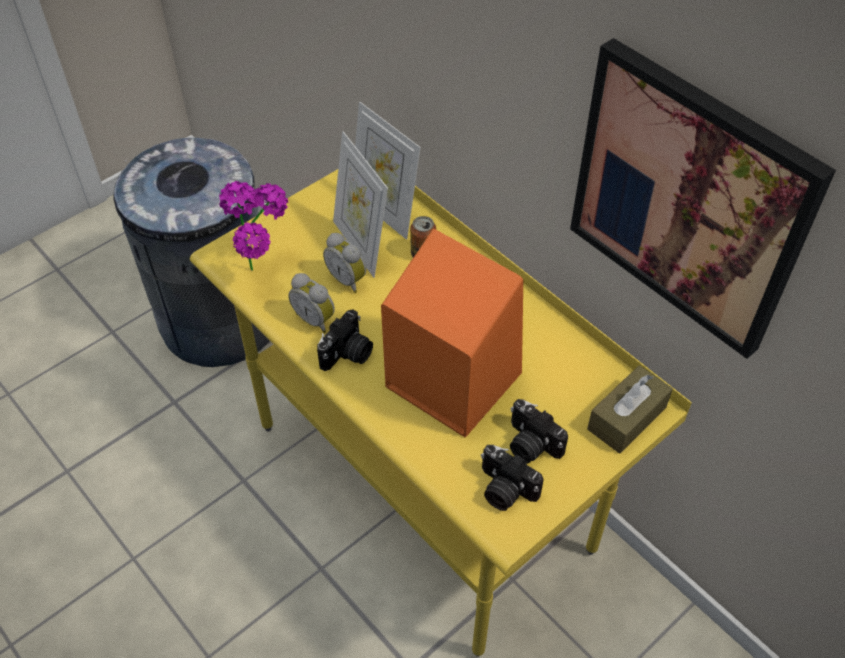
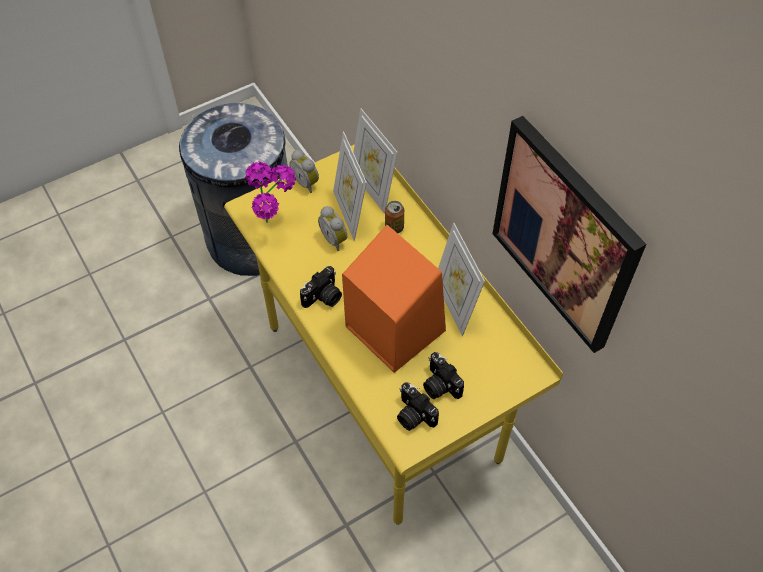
camera: 10 degrees right, 5 degrees up
alarm clock [289,273,335,333] -> alarm clock moved to [289,150,319,193]
brown tissue box [587,365,673,454] -> none
none -> picture frame [438,223,485,336]

